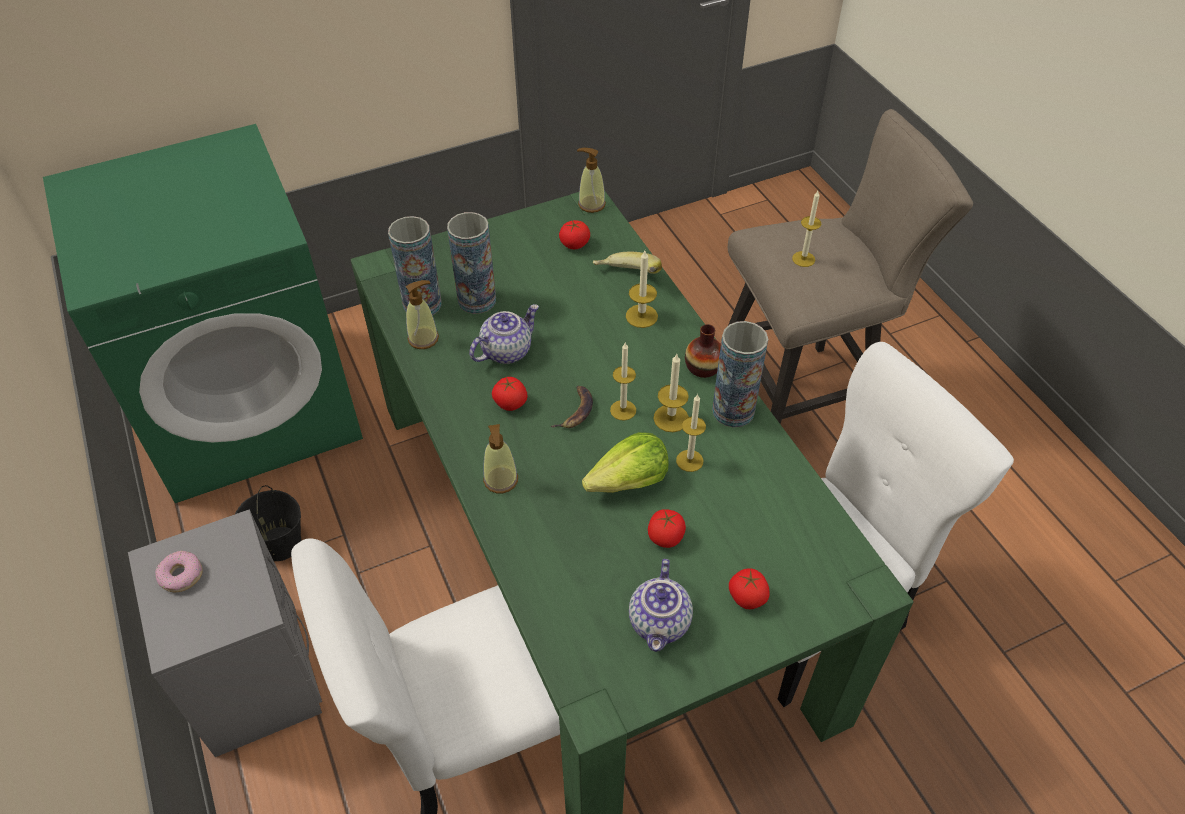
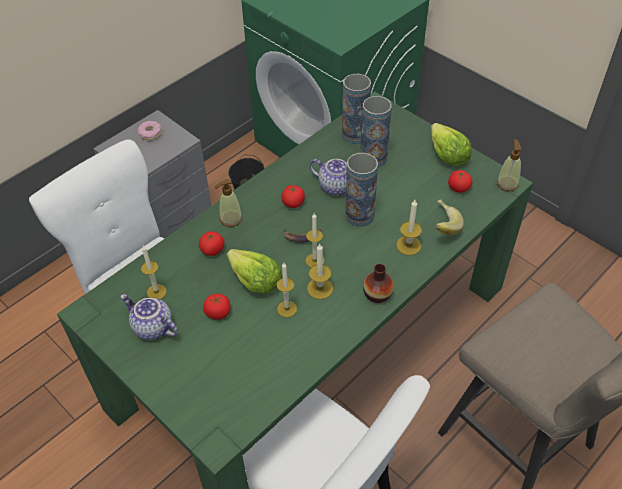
camera: 70 degrees right, 0 degrees up
soap dispenser [406,280,439,349] -> none
teapot [629,559,693,652] -> teapot turned 45 degrees clockwise [121,294,178,340]
vase [712,321,768,427] -> vase moved to [345,153,378,227]
tomato [729,568,770,609] -> tomato moved to [199,231,225,256]
candle [792,191,821,267] -> candle moved to [141,246,167,299]
none -> lettuce [431,123,472,166]

